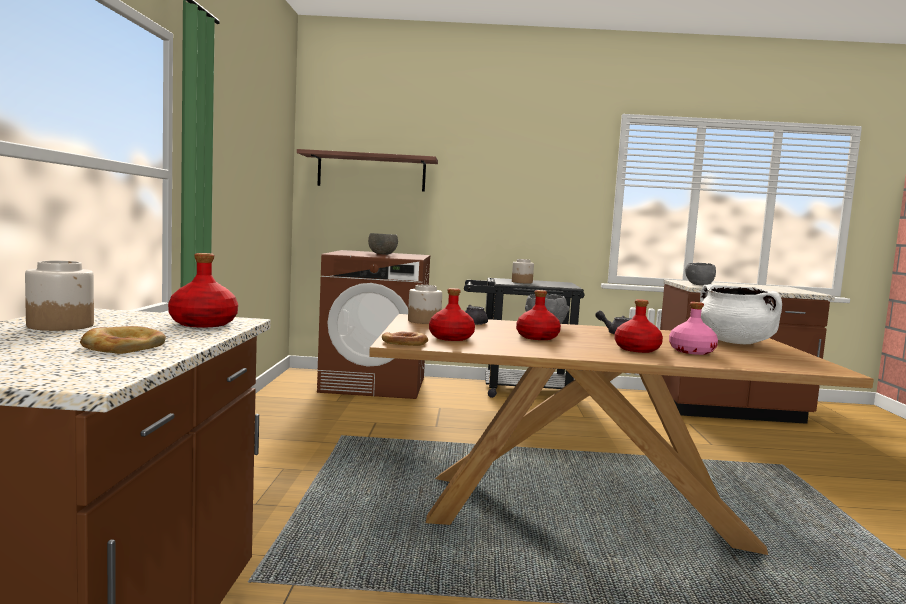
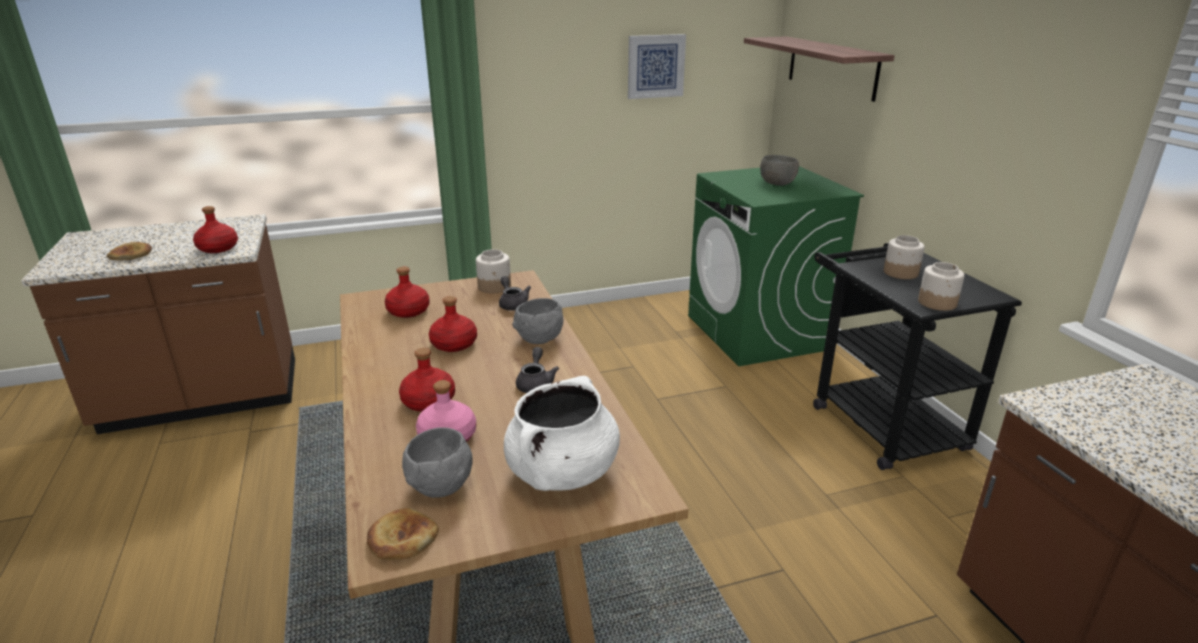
camera: 70 degrees right, 20 degrees up
jar [25,261,94,331] -> jar moved to [918,262,965,311]
brown washing machine [317,250,430,399] -> green washing machine [688,166,864,366]
bread [382,332,428,346] -> bread moved to [367,508,439,561]
grey bowl [685,263,716,285] -> grey bowl moved to [402,428,473,498]
none -> picture [628,34,686,99]

